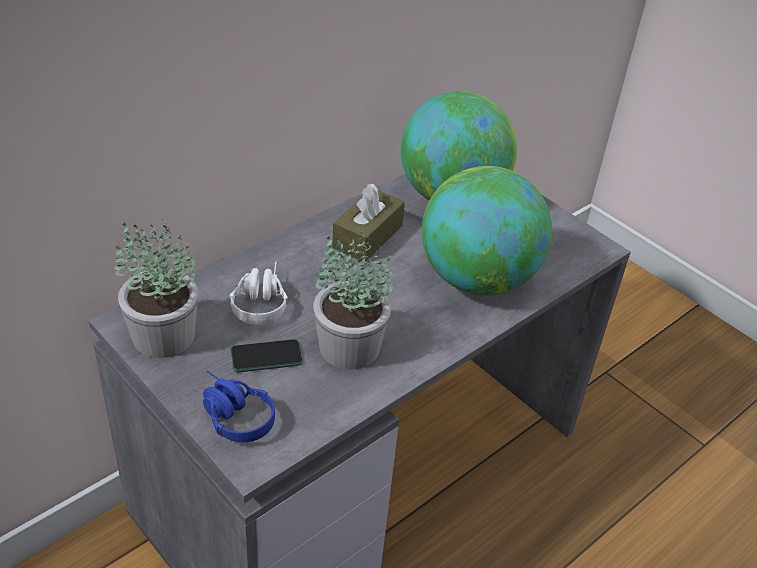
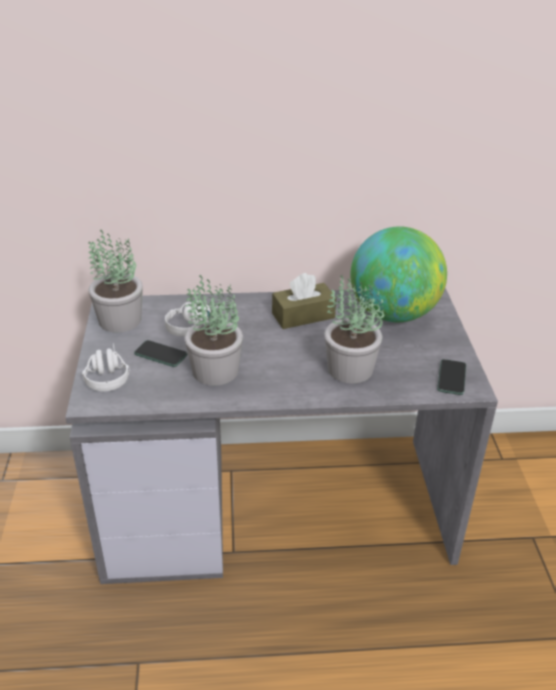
camera: 40 degrees right, 5 degrees down
blue headphones [203,370,275,442] -> white headphones [82,343,130,391]
globe [422,166,552,296] -> potted plant [324,275,384,383]
none -> phone [437,359,466,395]

